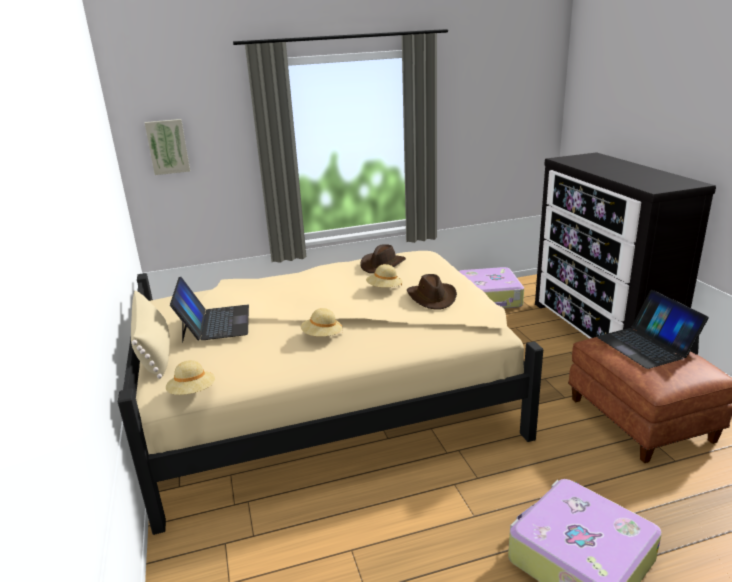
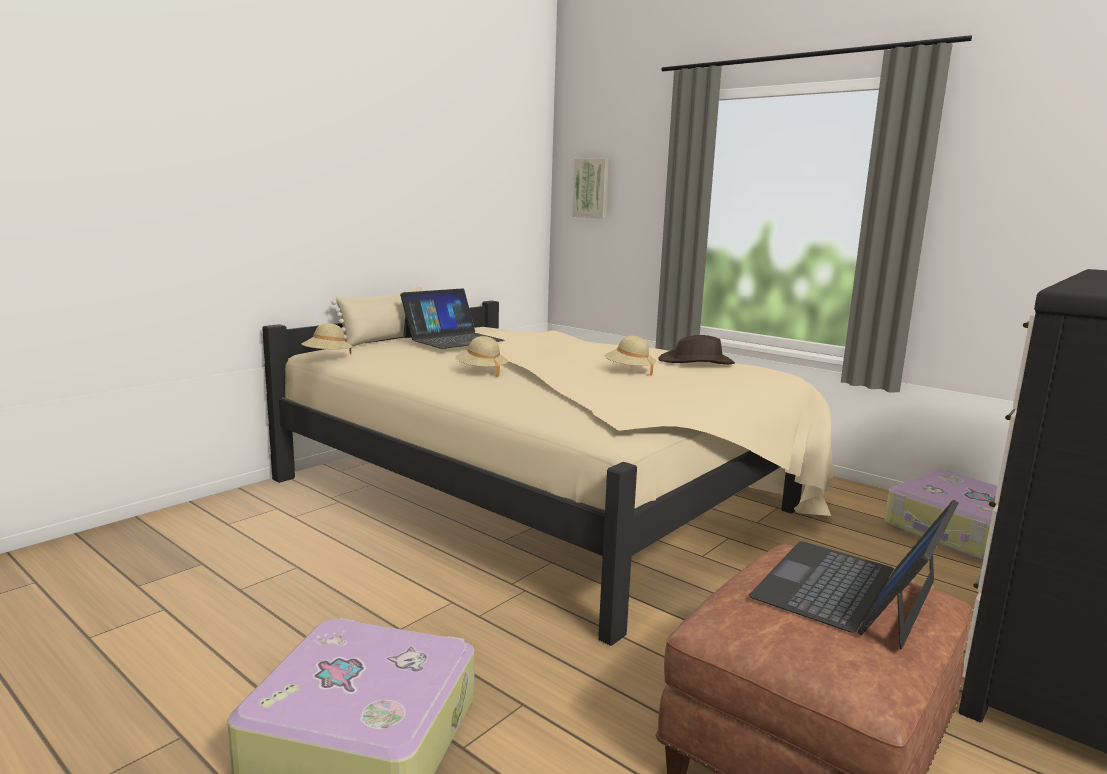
camera: 55 degrees right, 10 degrees down
brown hat [407,274,457,310] -> none

